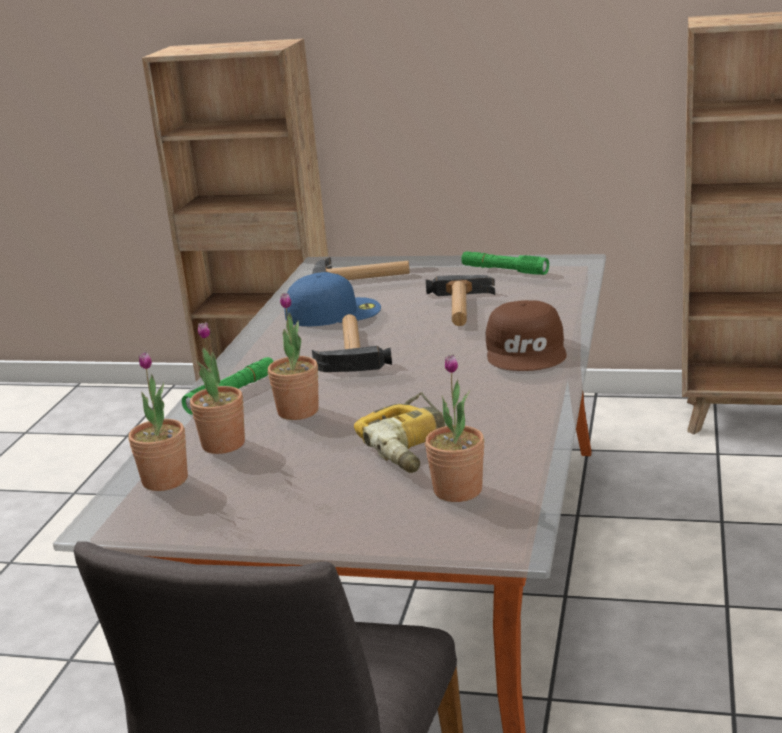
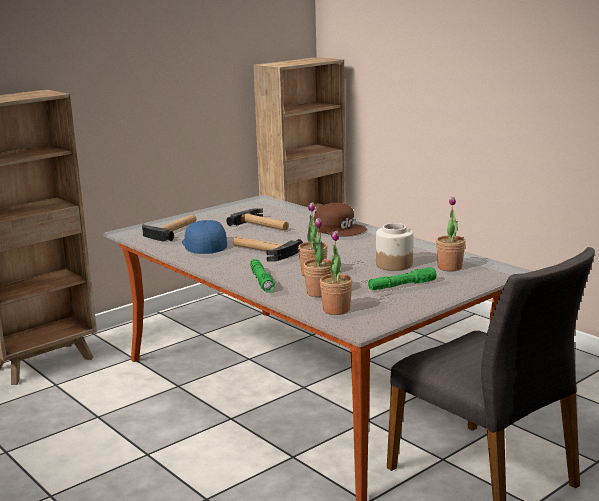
camera: 55 degrees left, 5 degrees down
blue cap [284,272,381,326] -> blue cap turned 45 degrees counterclockwise [182,220,227,254]
power drill [354,392,445,473] -> jar [376,223,413,271]
green flashlight [461,251,549,275] -> green flashlight moved to [368,267,437,290]

